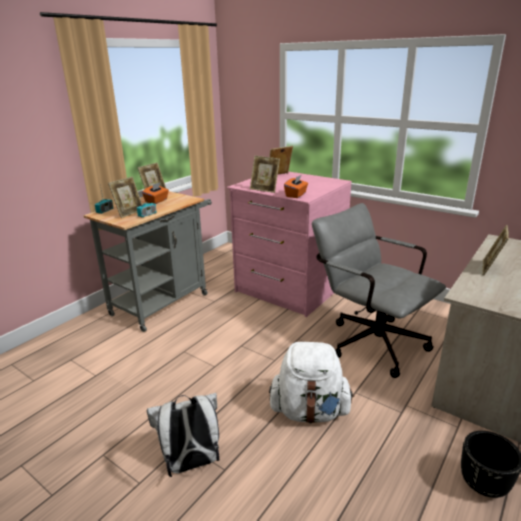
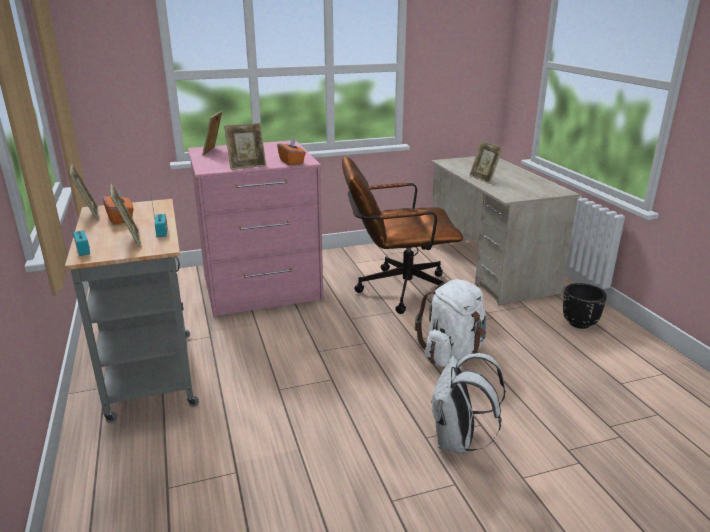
camera: 55 degrees left, 0 degrees up
grey office chair [312,203,446,378] -> brown office chair [342,156,463,314]

